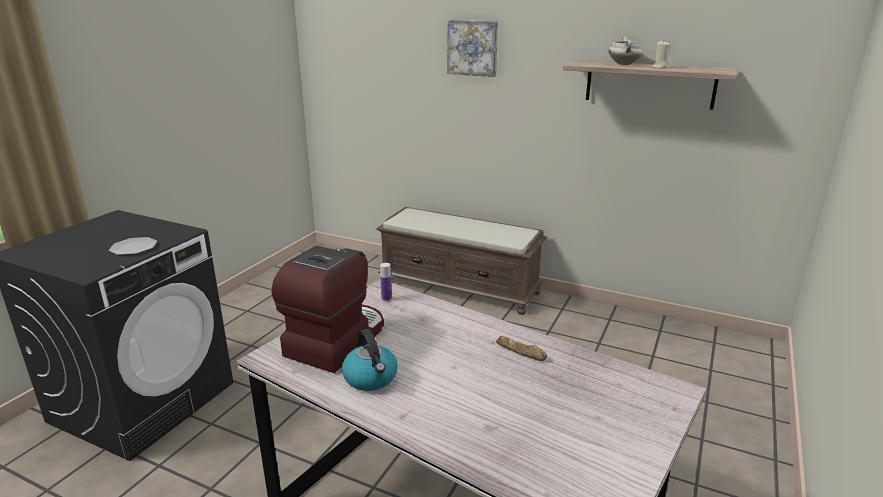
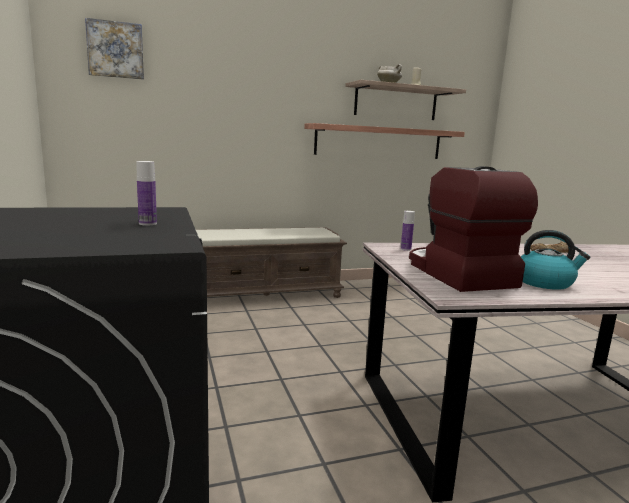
camera: 45 degrees left, 10 degrees down
plate [109,237,157,255] -> bottle [136,161,157,225]
picture [447,20,498,77] -> picture moved to [85,18,144,80]
none -> shelf [304,123,465,159]

